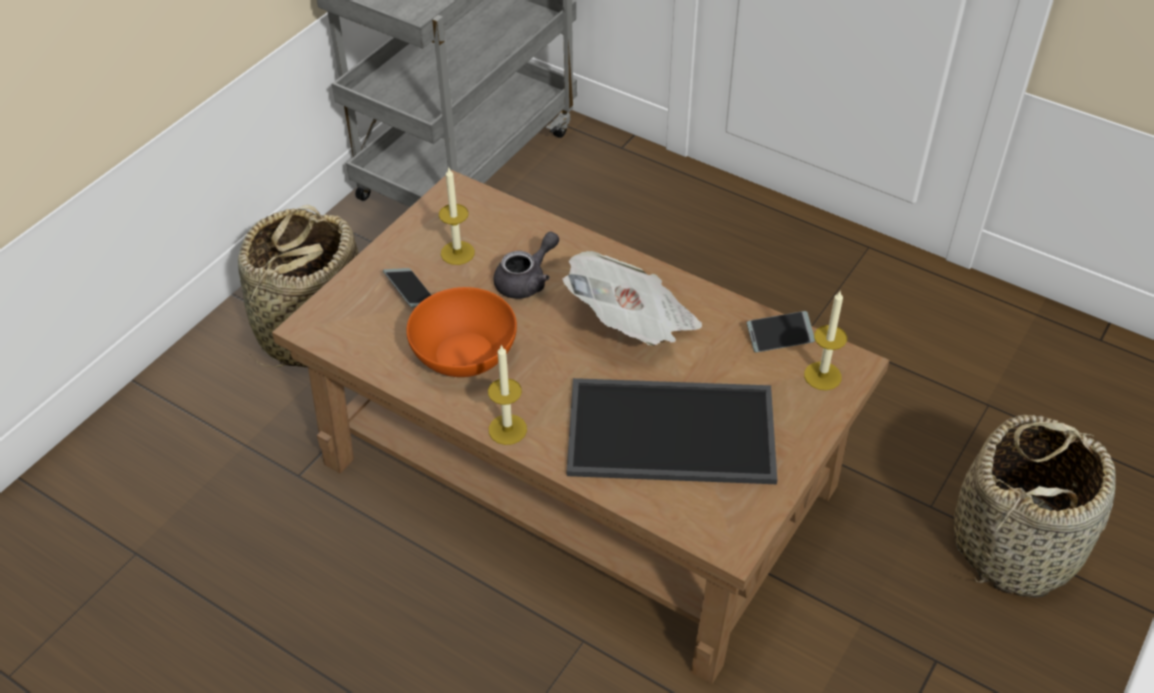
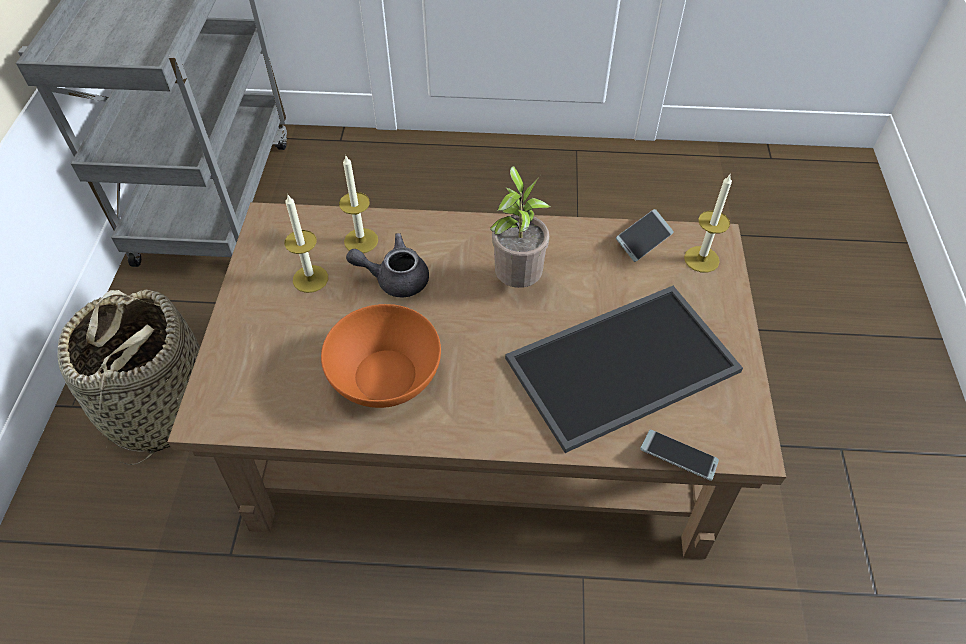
camera: 30 degrees left, 5 degrees up
phone [383,268,431,307] -> phone moved to [640,430,719,481]
candle [488,344,527,445] -> candle moved to [339,154,378,253]
grey teapot [494,231,559,299] -> grey teapot turned 105 degrees counterclockwise [346,233,429,297]
newspaper [562,251,702,346] -> potted plant [490,166,550,288]
basket [954,415,1116,598] -> none

